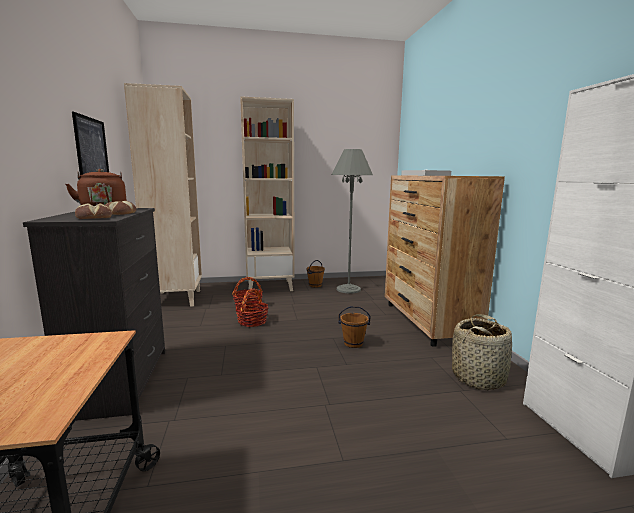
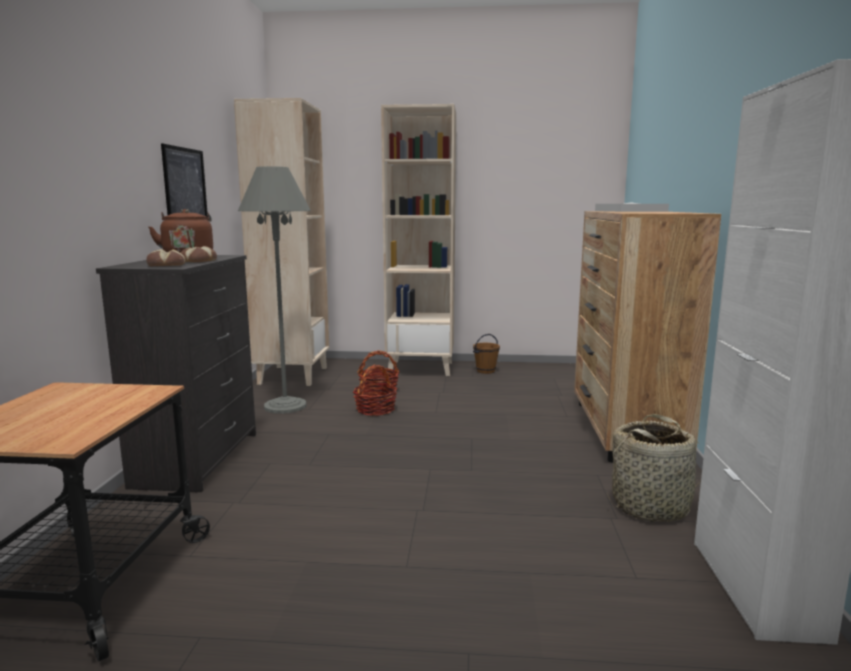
camera: 15 degrees right, 0 degrees up
grey floor lamp [332,149,373,294] -> grey floor lamp moved to [238,166,311,414]
brown bucket [338,306,371,348] -> none

